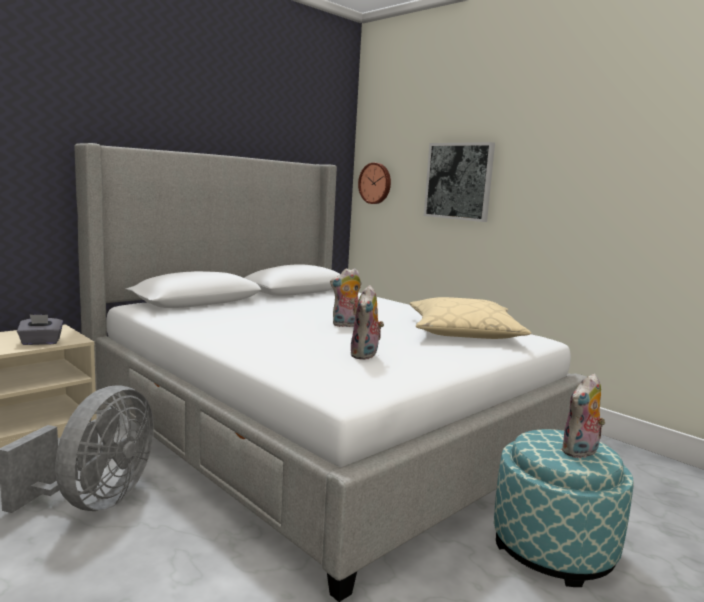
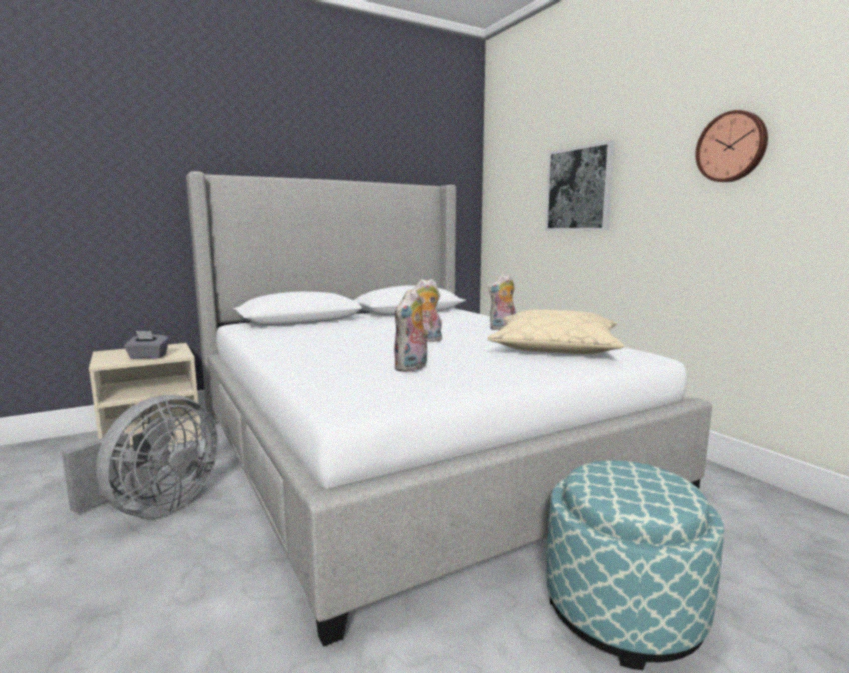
camera: 15 degrees right, 0 degrees up
wall clock [358,163,391,204] -> wall clock moved to [695,110,768,182]
plush toy [561,373,605,459] -> plush toy moved to [488,274,516,330]

